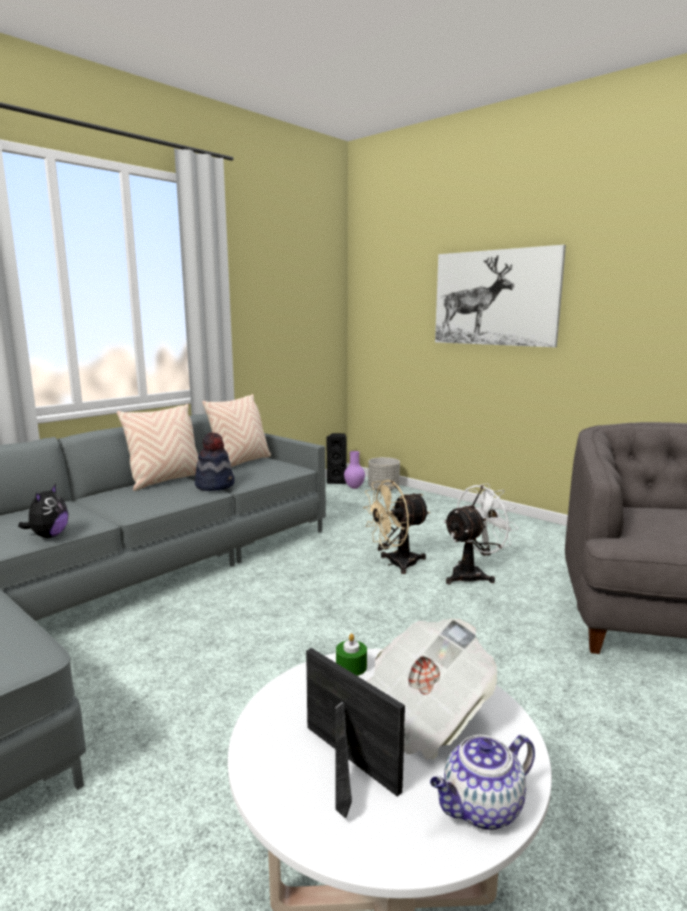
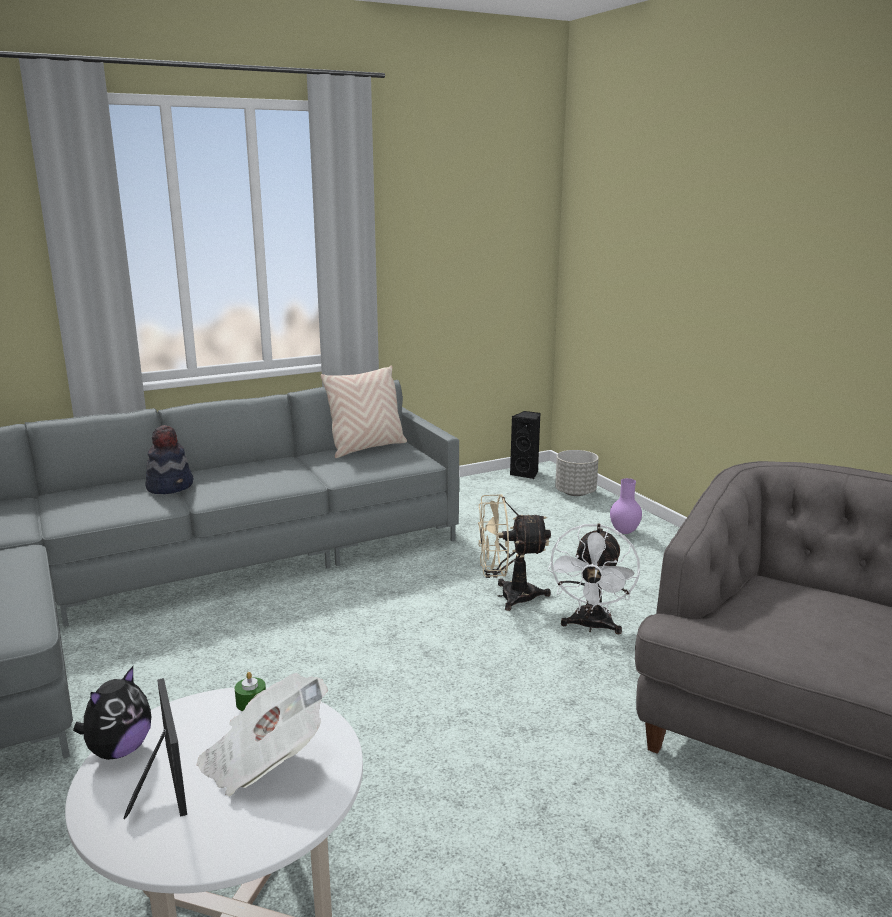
camera: 20 degrees right, 5 degrees up
plush toy [18,484,68,538] -> plush toy moved to [73,666,151,760]
beige pillow [117,404,199,491] -> none
hat [195,432,235,491] -> hat moved to [145,425,193,494]
purple vase [344,451,365,489] -> purple vase moved to [610,478,642,534]
teapot [430,735,535,831] -> none
picture [435,245,566,347] -> none
white fan [443,483,519,584] -> white fan turned 120 degrees clockwise [548,523,640,634]

